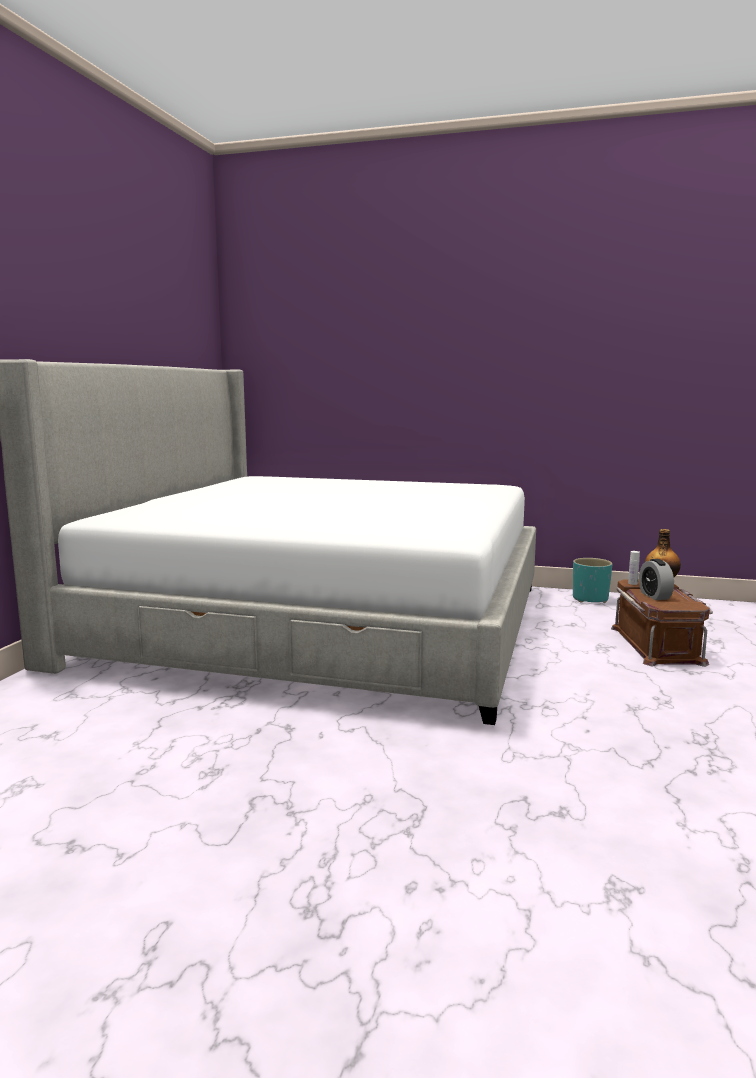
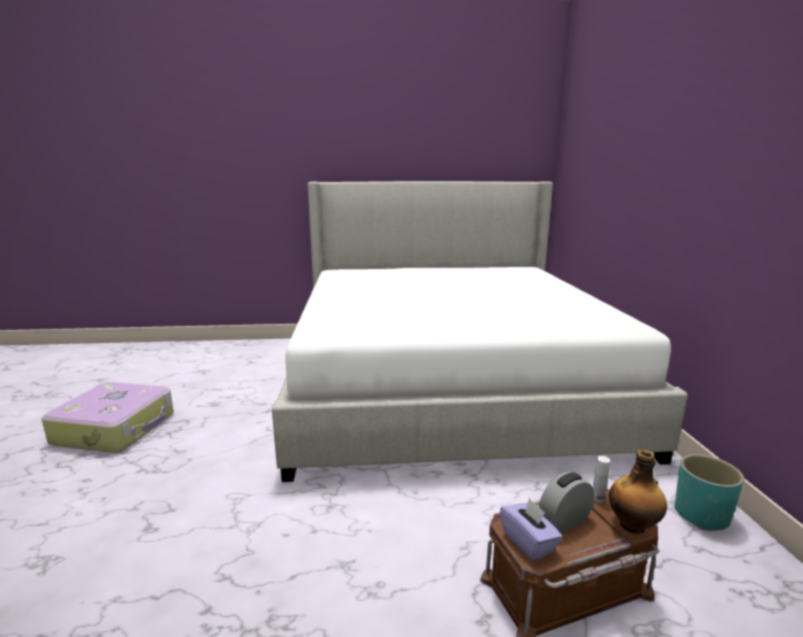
camera: 70 degrees right, 5 degrees up
none -> suitcase [42,382,174,453]
none -> purple tissue box [500,498,562,561]

